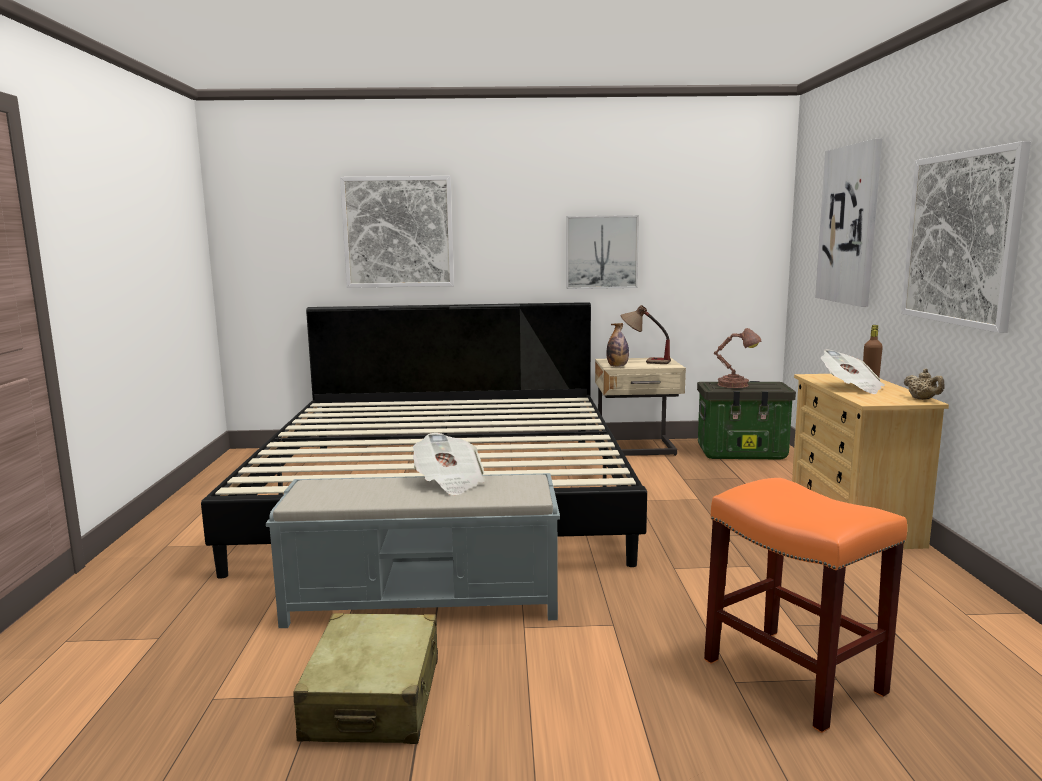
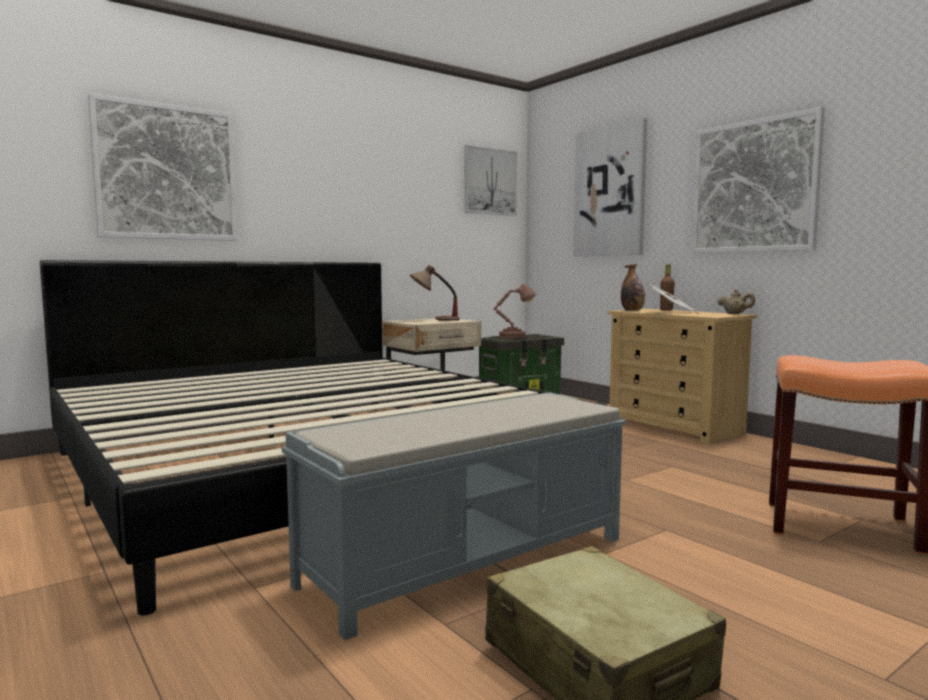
camera: 35 degrees left, 5 degrees down
newspaper [413,433,486,495] -> none
picture [566,215,639,289] -> picture moved to [464,145,517,216]
bottle [607,323,629,367] -> bottle moved to [621,264,645,311]

